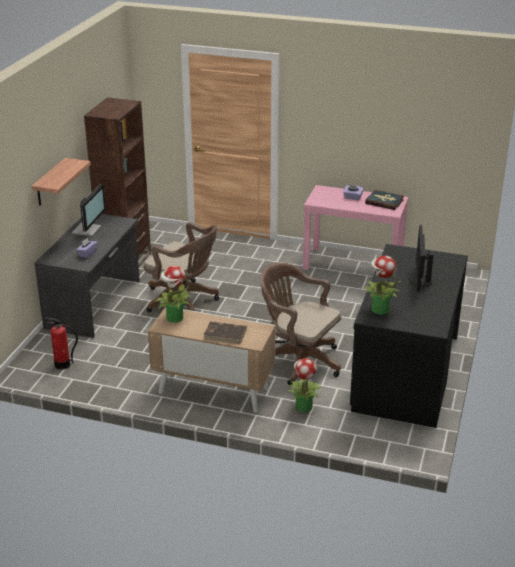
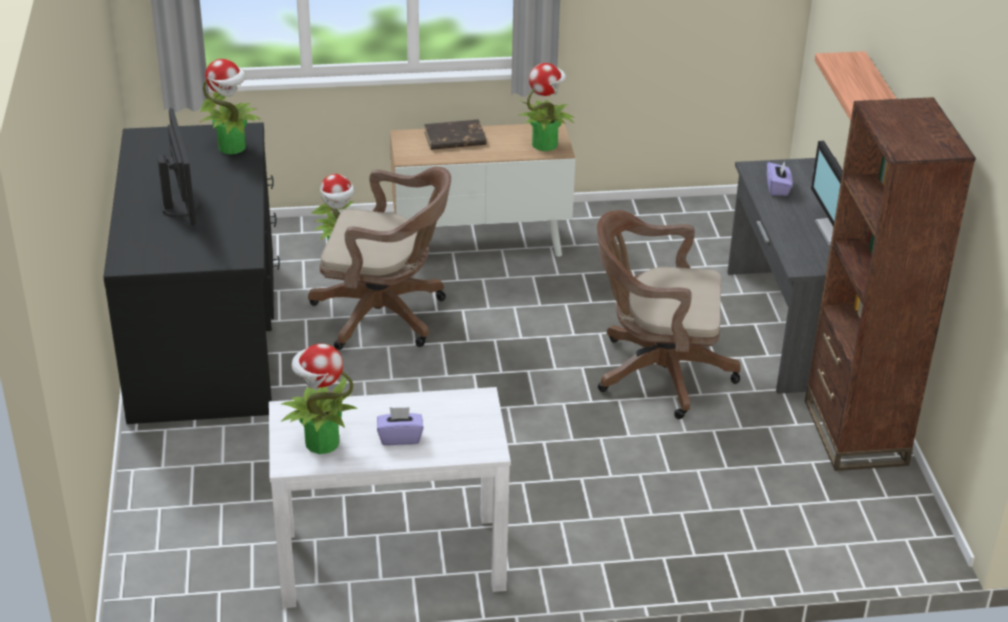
camera: 155 degrees right, 5 degrees up
fire extinguisher [45,317,78,370] -> none
pink console table [303,185,409,270] -> white console table [269,387,511,608]
book [365,190,404,210] -> potted plant [281,343,358,454]

